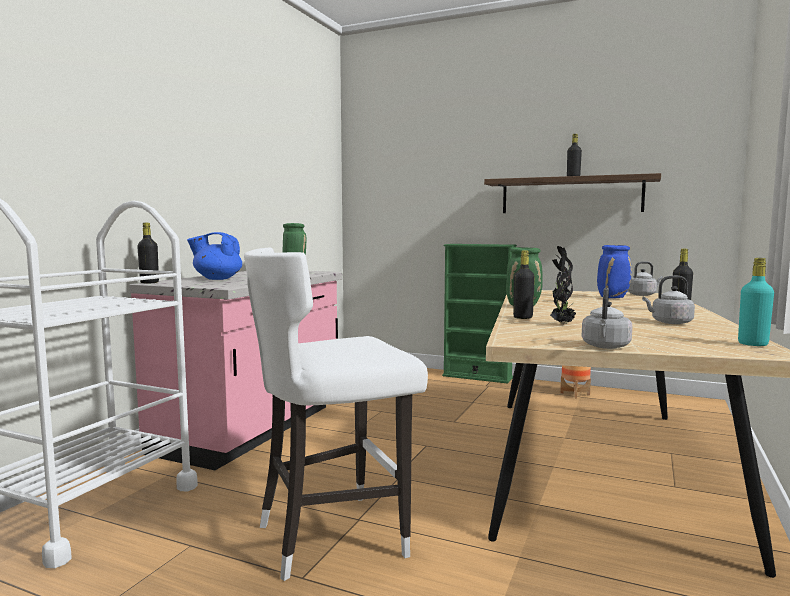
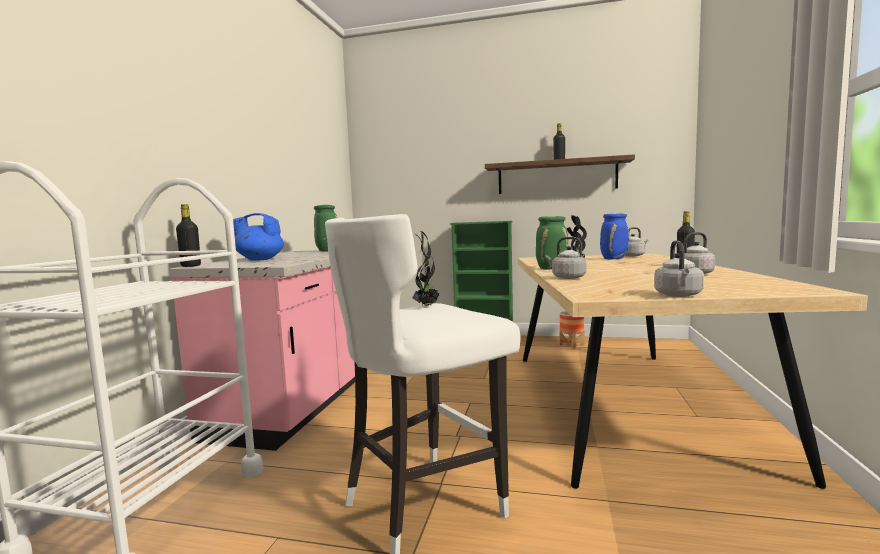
camera: 10 degrees left, 0 degrees up
black bottle [513,250,535,319] -> grey kettle [545,237,587,279]
potted plant [550,253,576,324] -> potted plant moved to [412,231,439,306]
turquoise bottle [738,258,774,346] -> none

